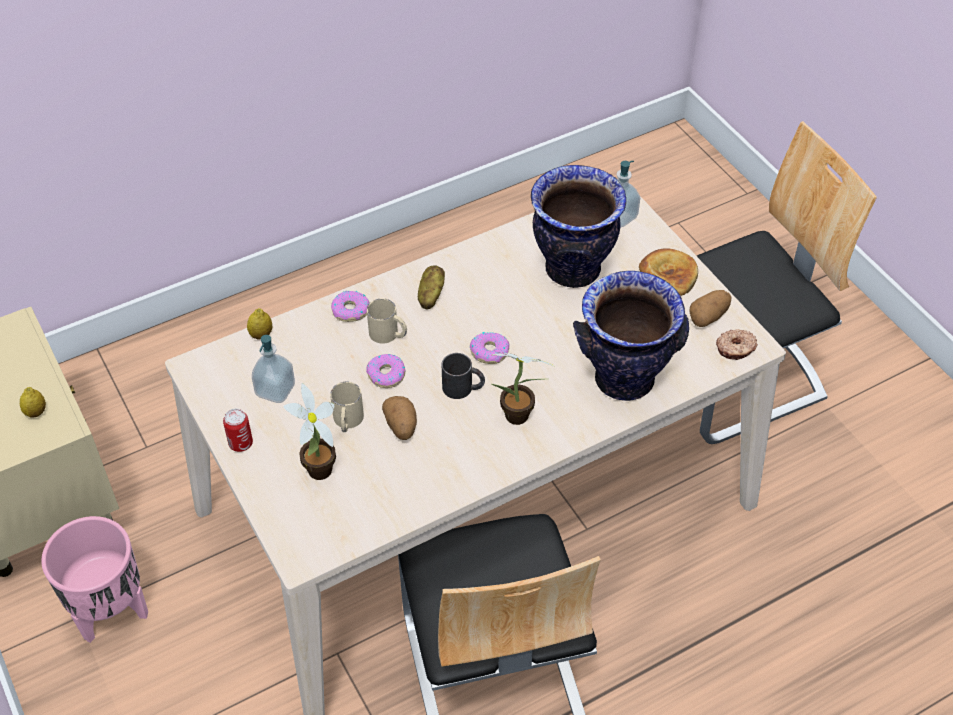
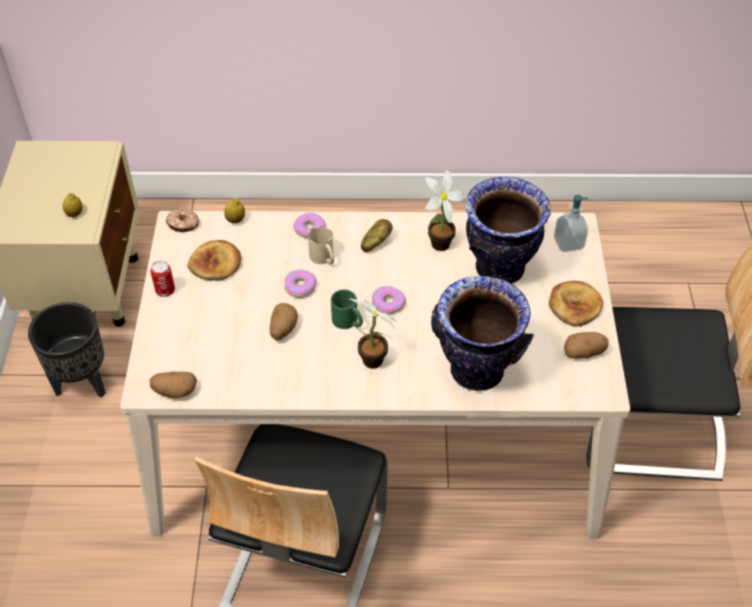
camera: 30 degrees right, 0 degrees up
pink planter [41,516,148,643] -> black planter [28,302,106,398]
soap dispenser [252,335,295,403] -> bread [187,240,241,281]
potted plant [283,383,336,480] -> potted plant moved to [425,170,466,251]
beige mug [330,381,364,432] -> none
black mug [442,353,485,399] -> green mug [331,289,363,329]
donut [716,329,758,360] -> donut moved to [166,208,199,232]
none -> potato [149,372,197,398]

